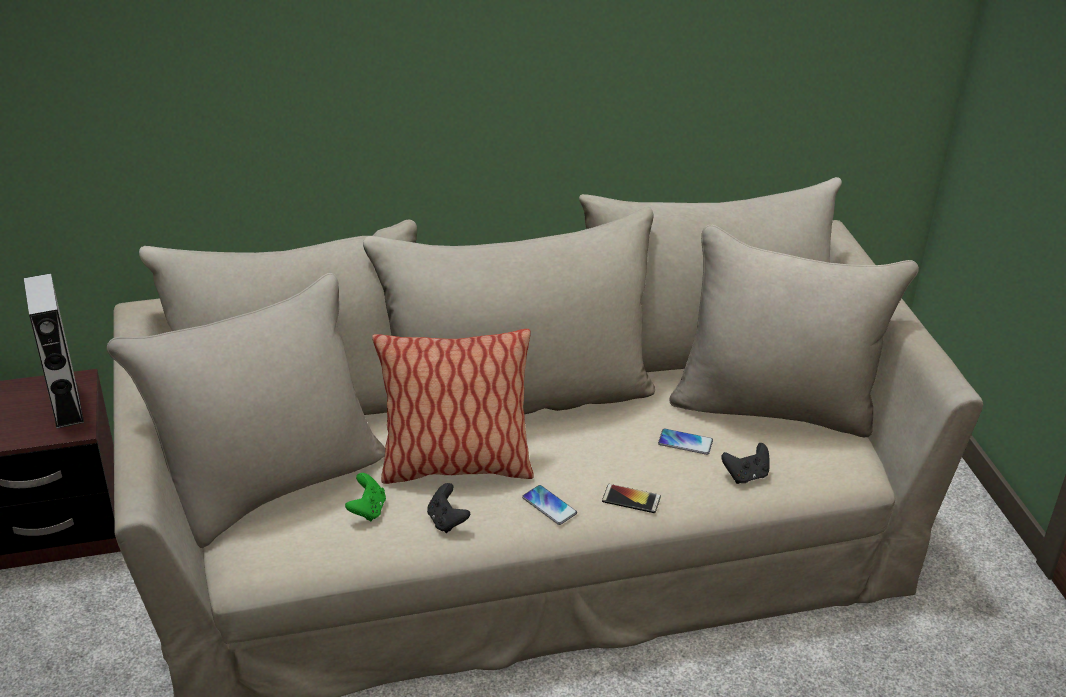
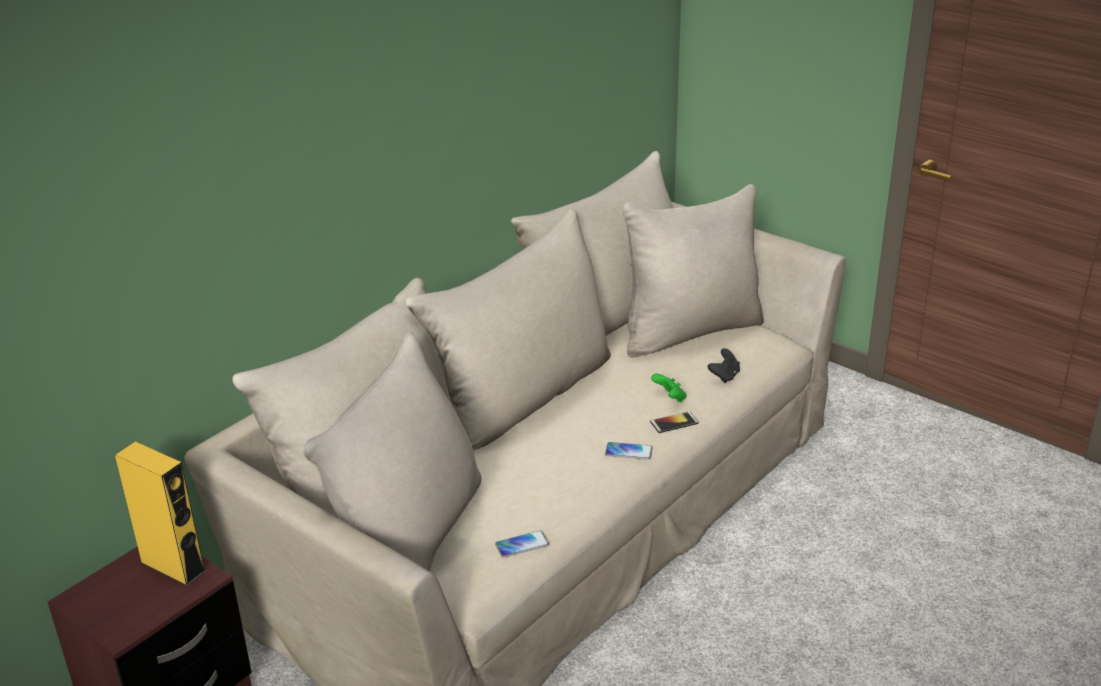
camera: 35 degrees left, 5 degrees down
grey speaker [24,273,84,429] -> yellow speaker [115,442,206,586]
green game controller [345,473,386,521] -> green game controller moved to [651,374,686,403]
pillow [372,329,534,484] -> none
black game controller [427,483,470,533] -> none
phone [658,429,713,455] -> phone moved to [495,531,549,558]

